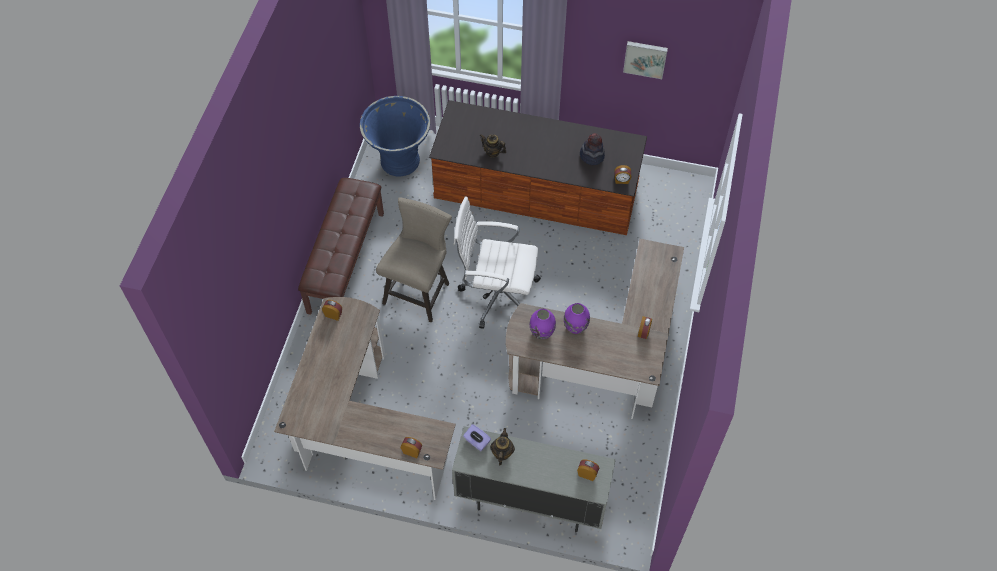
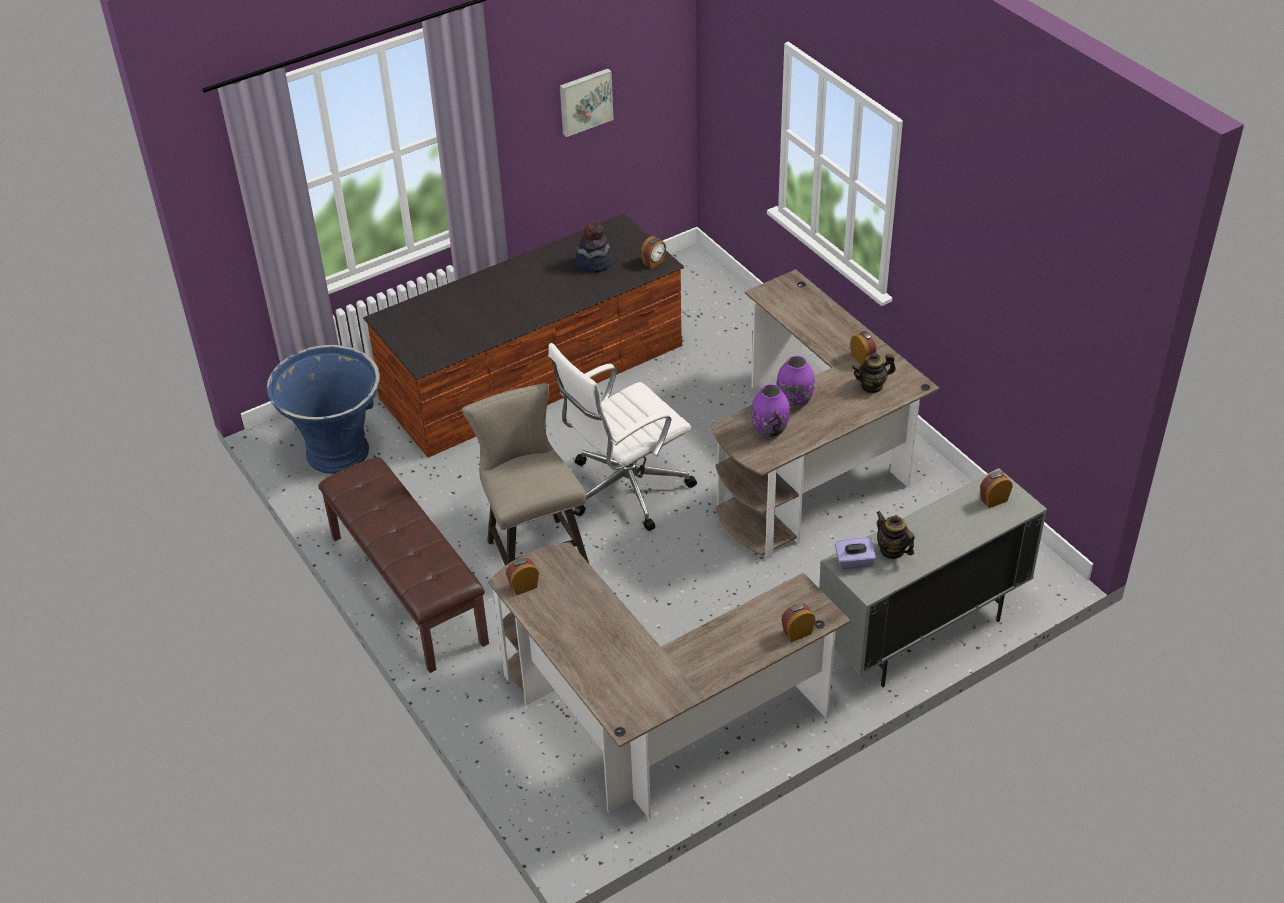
camera: 45 degrees left, 15 degrees down
teapot [480,134,507,158] -> teapot moved to [852,352,896,393]

